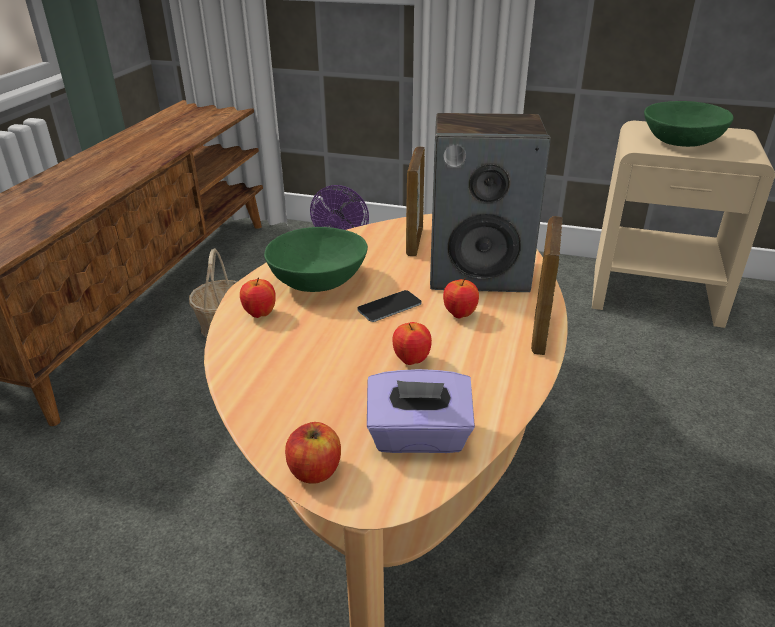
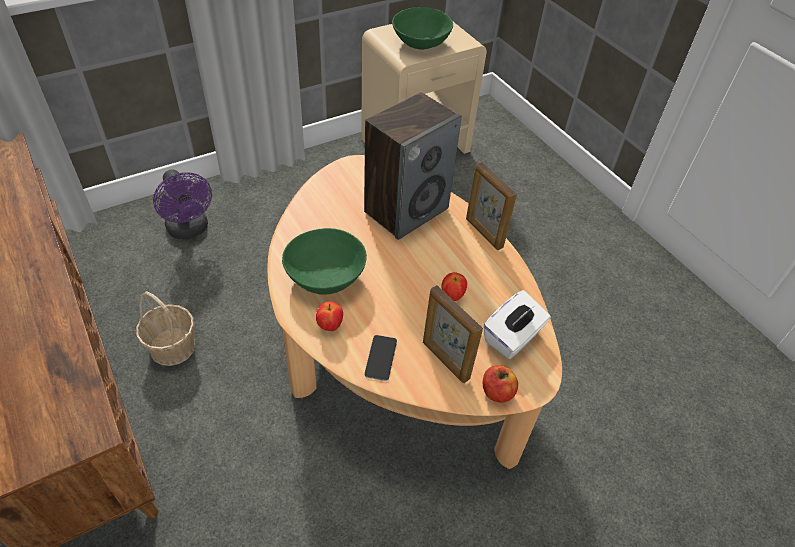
camera: 50 degrees left, 15 degrees up
phone [357,290,422,322] -> phone moved to [364,335,397,381]
purple tissue box [367,369,475,453] -> white tissue box [483,290,551,359]
picture frame [406,147,425,256] -> picture frame moved to [423,285,483,383]
apple [443,278,479,318] -> none

